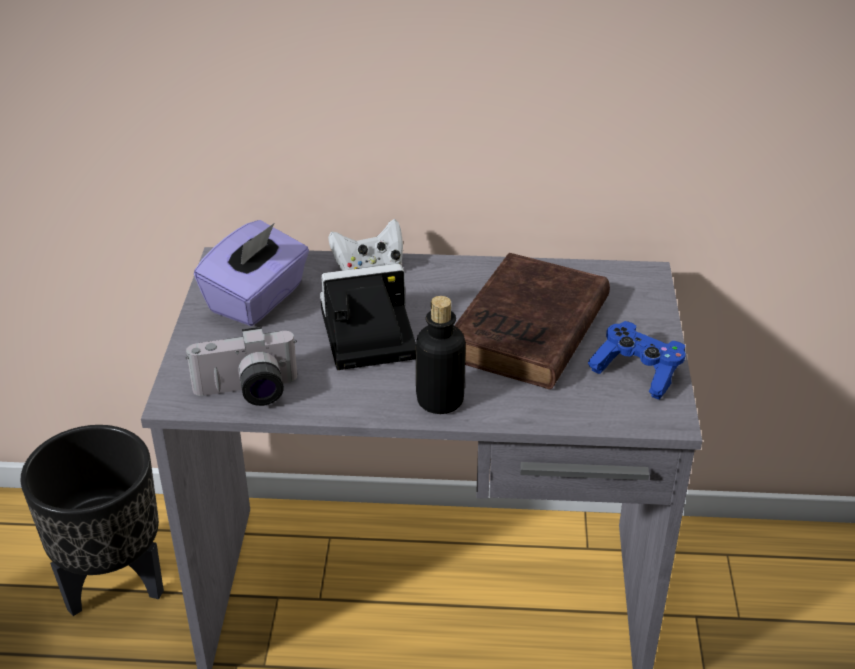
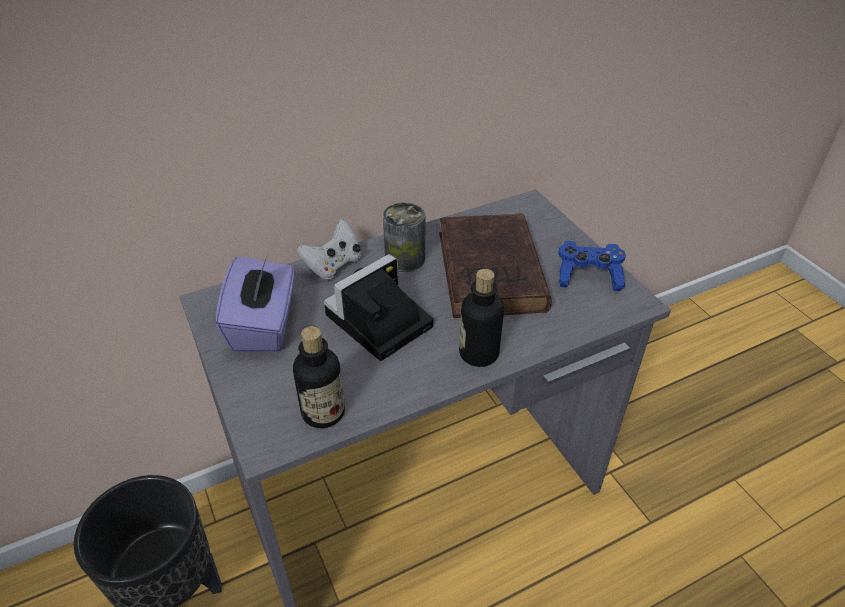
camera: 30 degrees left, 5 degrees up
camera [186,327,297,406] -> bottle [293,326,345,428]
none -> can [383,202,425,272]

